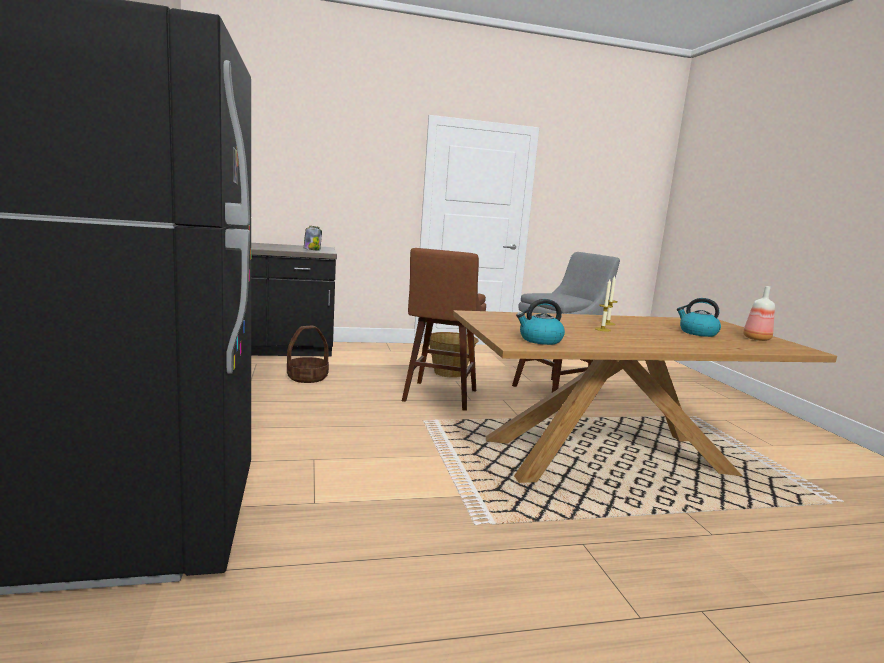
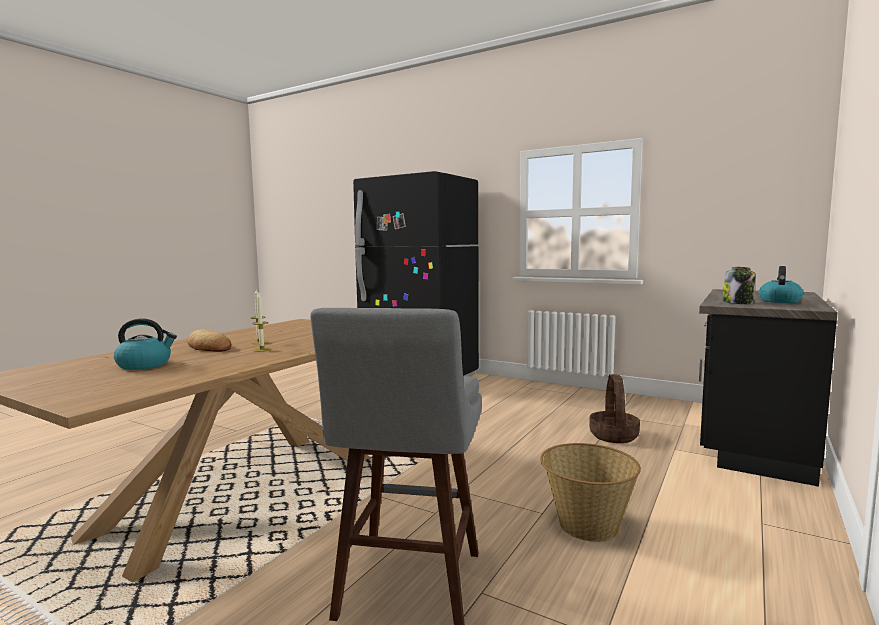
camera: 135 degrees right, 5 degrees down
brown stool [402,248,486,411] -> none
kettle [516,299,565,345] -> kettle moved to [759,266,803,303]
bottle [743,286,775,341] -> none
none -> bread [187,329,231,352]

